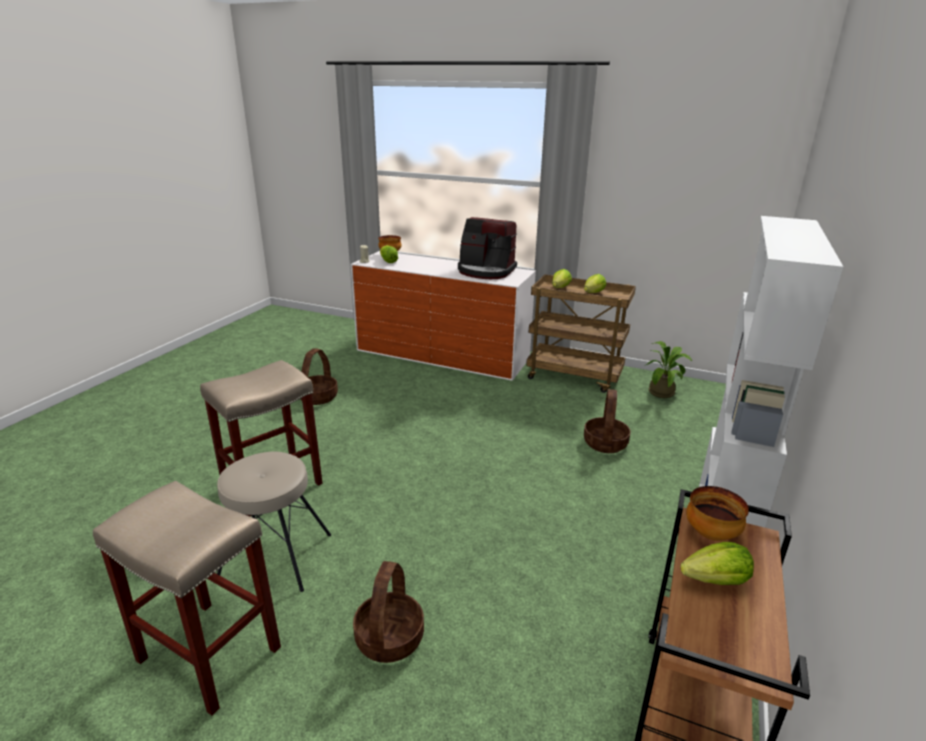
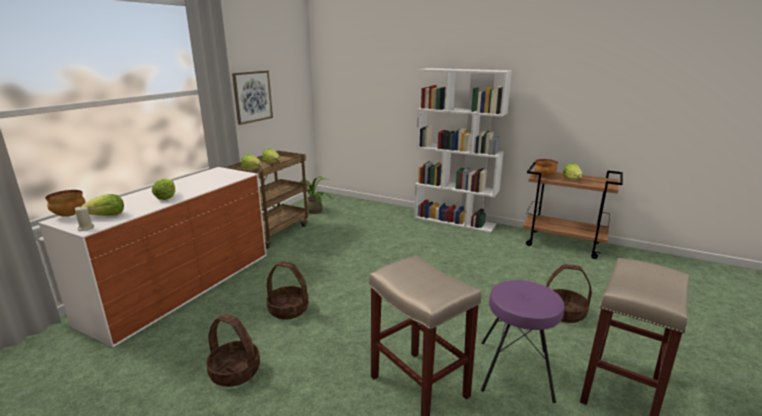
camera: 85 degrees left, 5 degrees down
beige stool [217,451,331,592] -> purple stool [481,280,564,403]
coffee machine [458,217,517,279] -> none
basket [584,389,631,453] -> basket moved to [266,261,309,320]
none -> lettuce [152,179,175,200]
none -> picture [232,71,273,125]

